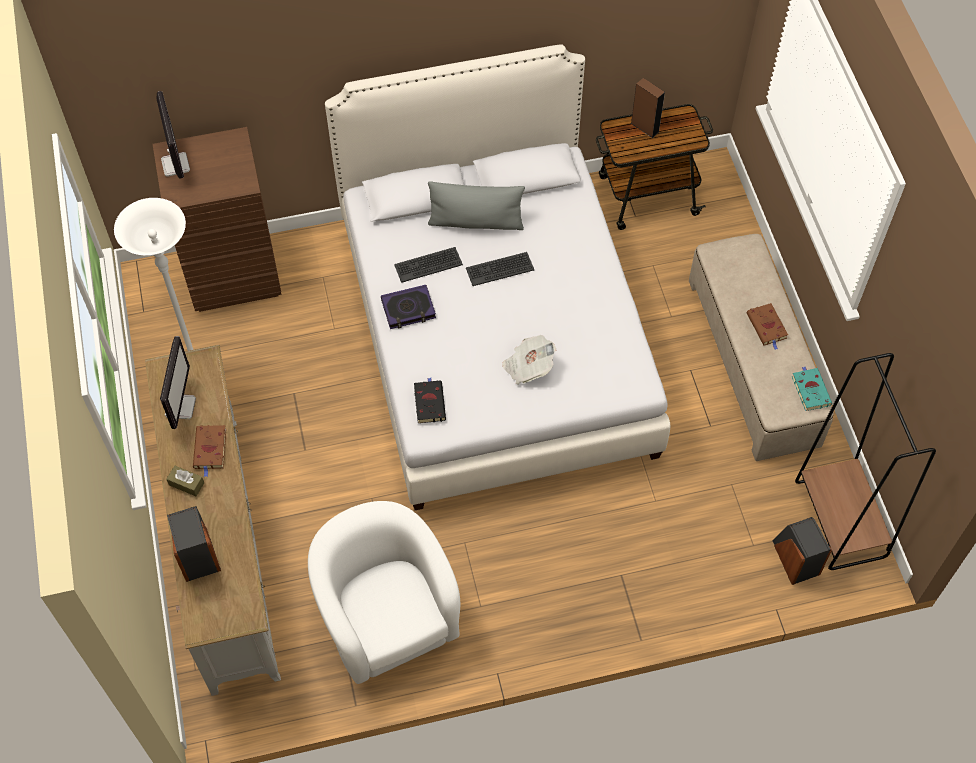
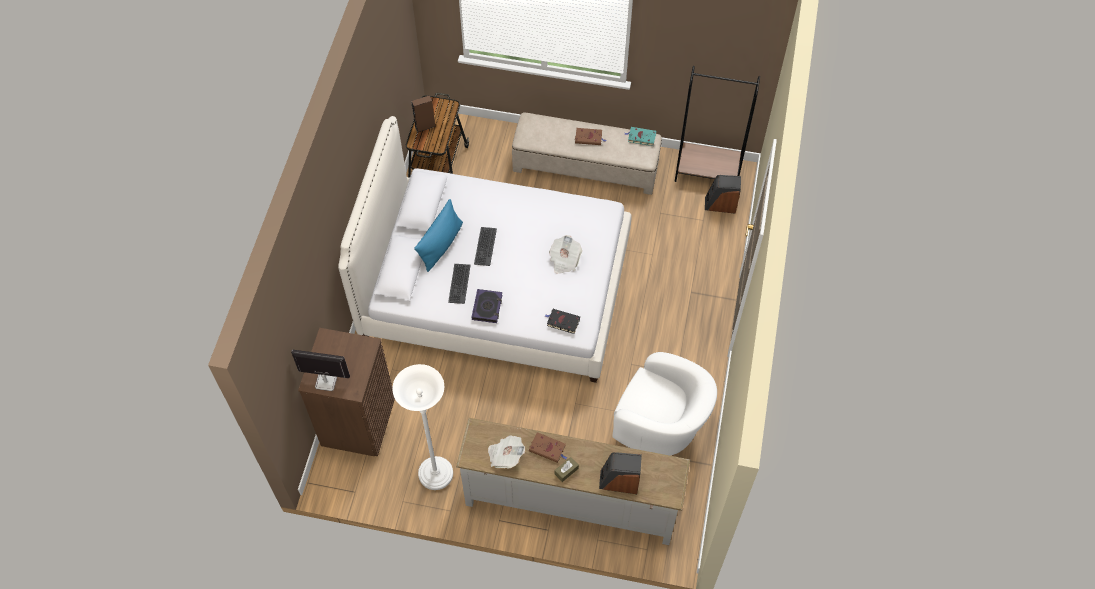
camera: 65 degrees left, 0 degrees up
monitor [160,336,196,429] -> newspaper [488,435,525,469]
white armchair [308,501,460,684] -> white armchair turned 150 degrees counterclockwise [612,352,717,456]
grey pillow [428,181,525,230] -> blue pillow [414,199,463,272]

